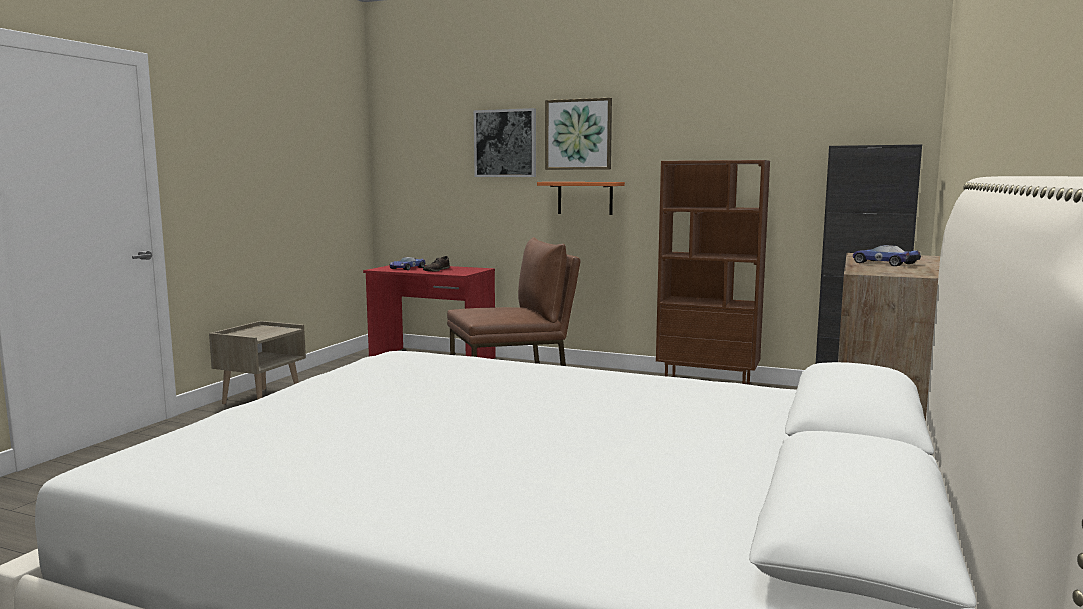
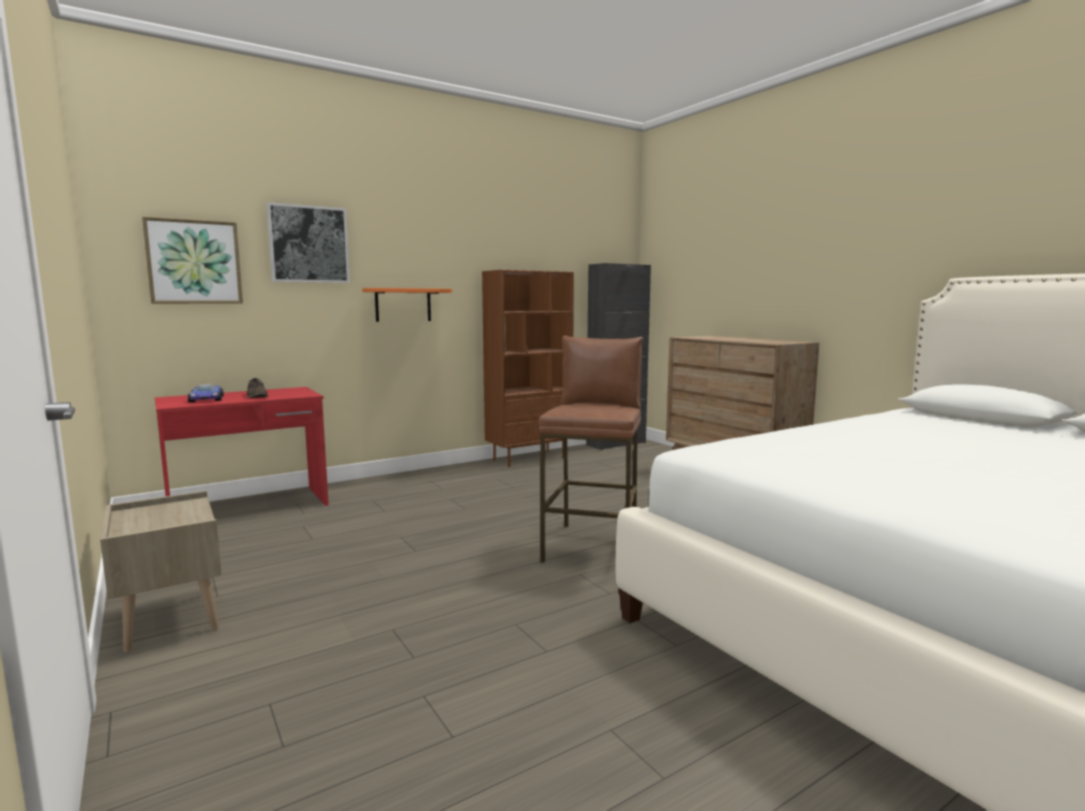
camera: 55 degrees left, 0 degrees up
picture [545,98,612,170] -> picture moved to [142,217,243,304]
toy car [853,245,921,266] -> none

